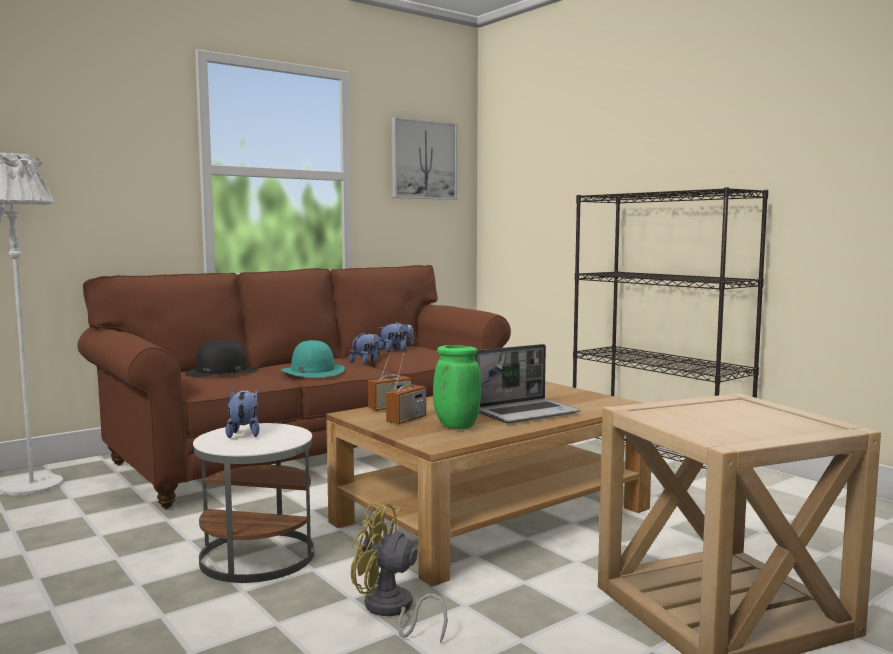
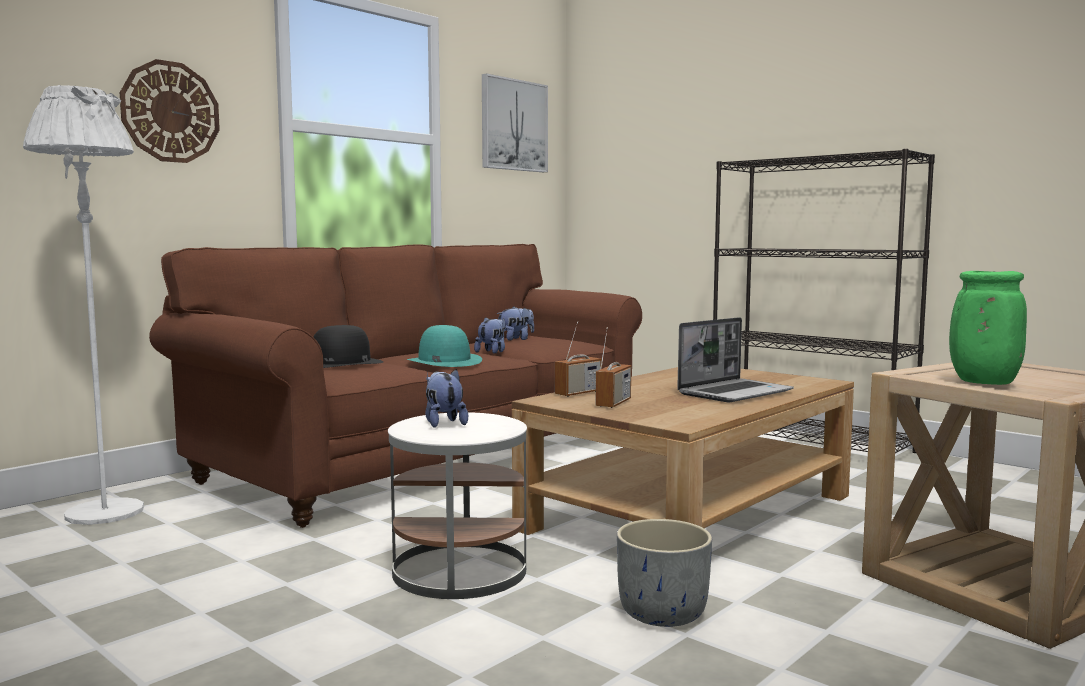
camera: 10 degrees left, 0 degrees up
yellow fan [351,502,448,644] -> grey planter [617,519,712,627]
green vase [433,345,481,429] -> green vase moved to [949,271,1027,385]
none -> wall clock [120,59,220,163]

